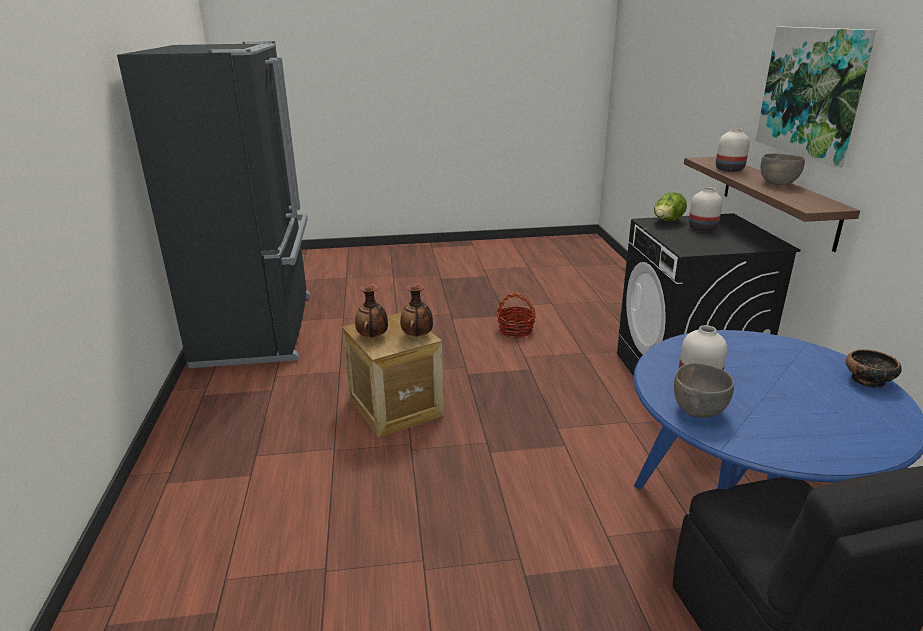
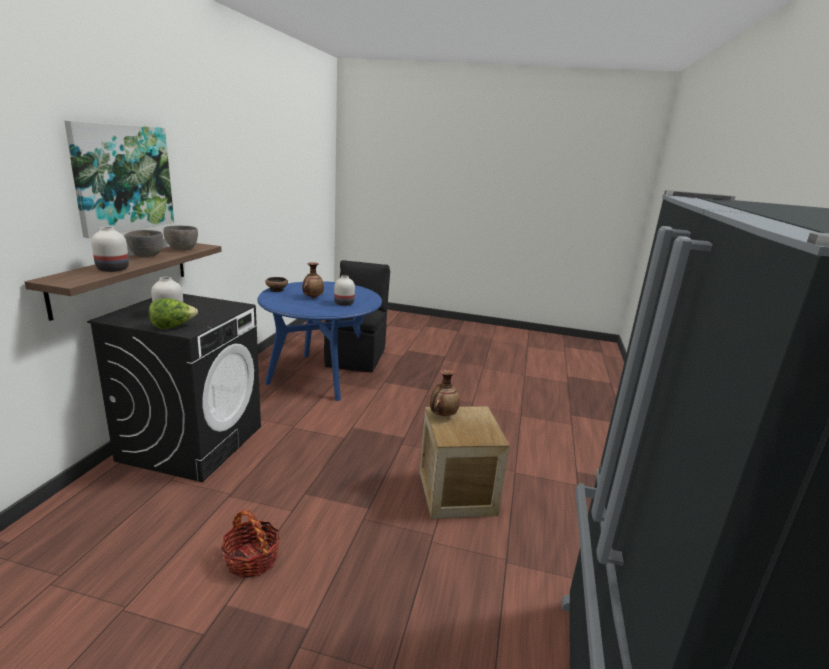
camera: 160 degrees left, 5 degrees down
vase [355,284,388,338] -> vase moved to [302,263,324,298]
grey bowl [674,363,734,418] -> grey bowl moved to [163,226,198,250]

